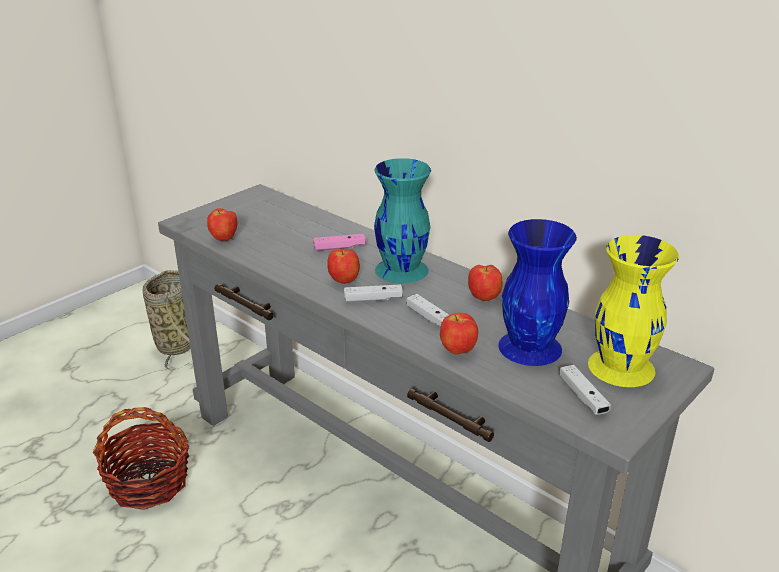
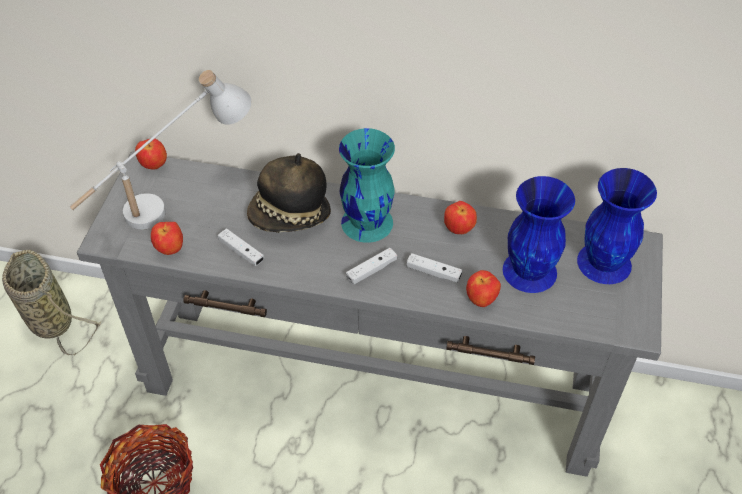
camera: 30 degrees left, 20 degrees up
pink game controller [313,234,366,251] -> hat [247,153,331,233]
apple [327,249,360,284] -> apple moved to [135,138,167,170]
white game controller [560,365,611,415] -> white game controller moved to [218,228,264,266]
yellow vase [588,235,679,387] -> blue vase [577,168,657,284]
none -> white table lamp [70,70,251,230]

